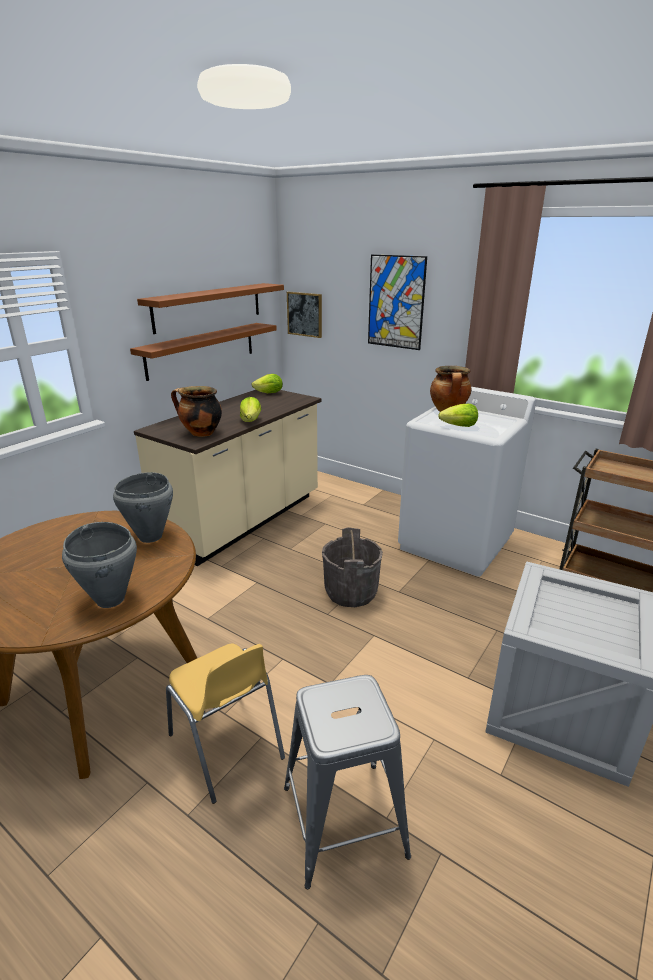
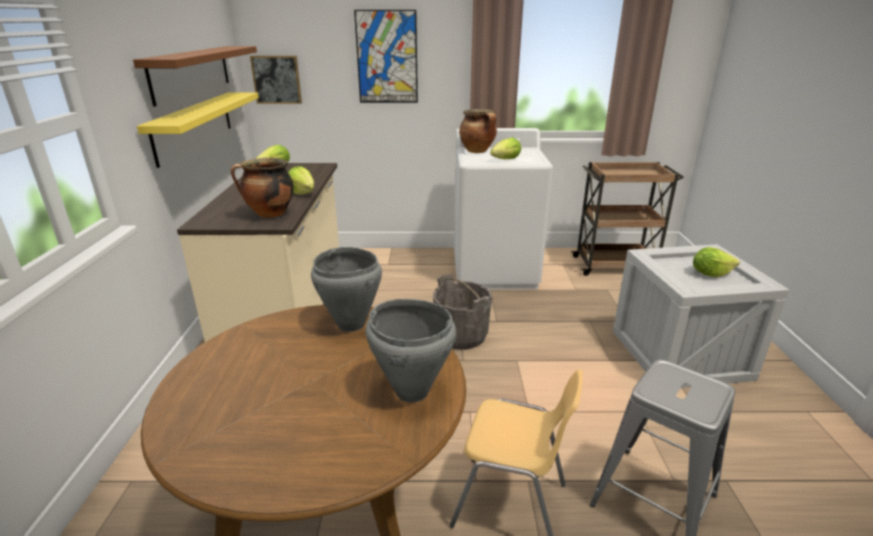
camera: 35 degrees left, 0 degrees up
brown shelf [130,323,277,381] -> yellow shelf [137,92,259,168]
none -> lettuce [693,247,740,277]

